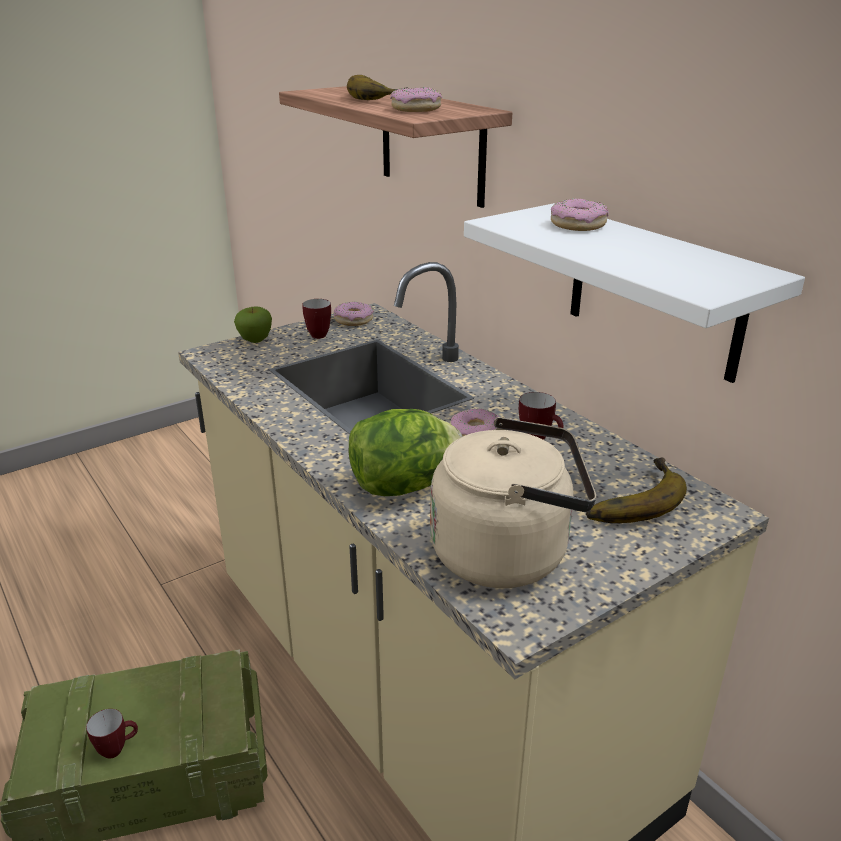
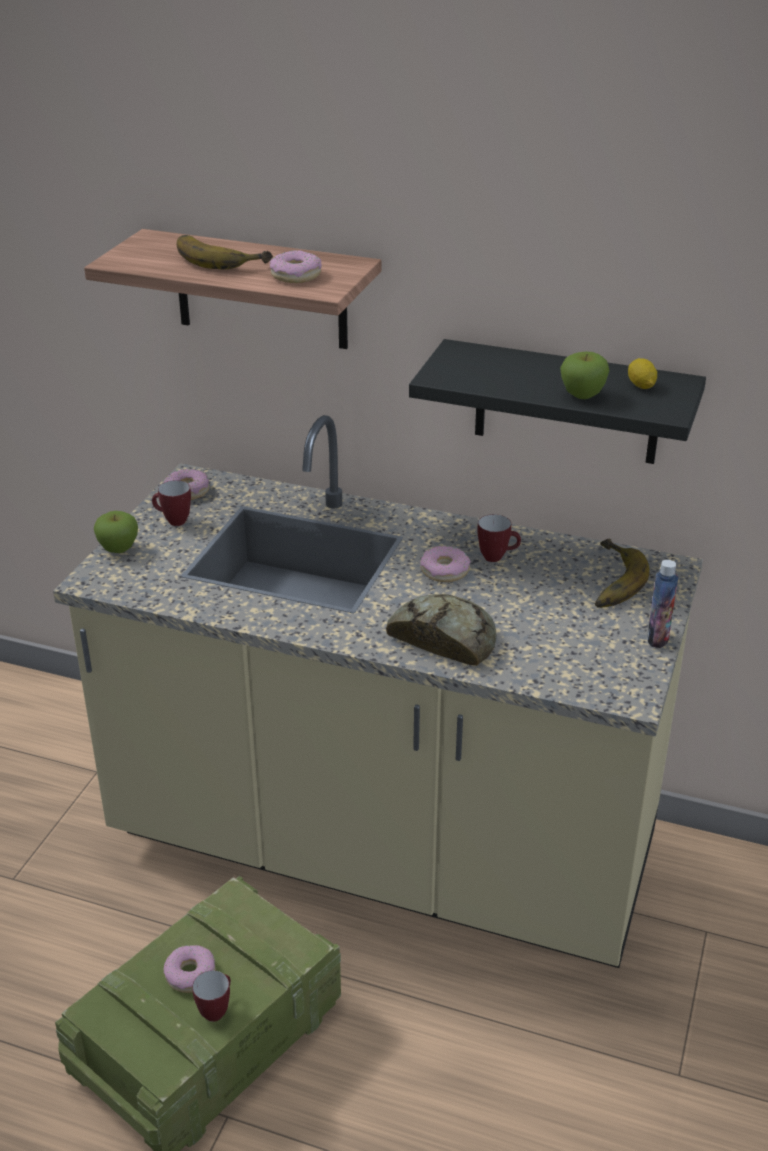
camera: 35 degrees left, 5 degrees up
lettuce [349,409,462,496] -> bread [386,594,496,666]
beige kettle [430,417,596,588] -> none
white shelf [464,203,805,383] -> black shelf [409,339,706,464]
donut [551,198,609,231] -> donut moved to [164,945,216,993]
none -> apple [560,352,610,399]
none -> lemon [628,358,657,389]
none -> bottle [647,560,678,648]

